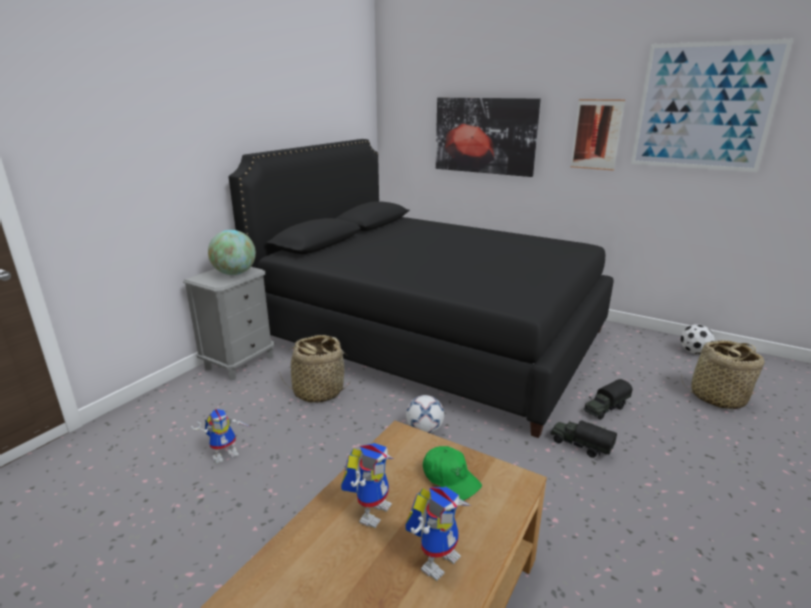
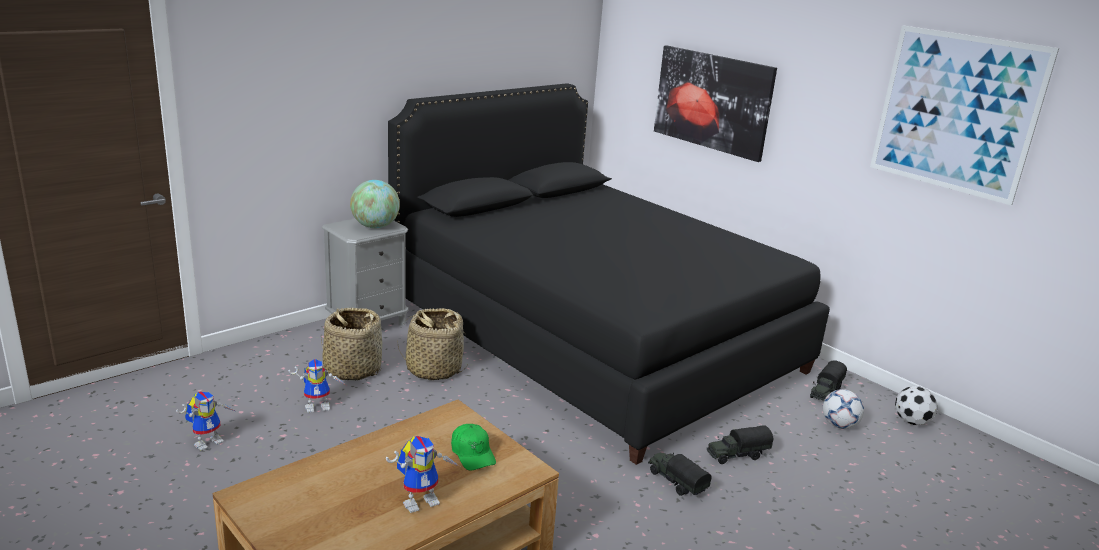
camera: 15 degrees right, 0 degrees up
toy robot [341,442,394,528] -> toy robot moved to [176,392,237,451]
football [406,395,444,433] -> football moved to [823,389,864,429]
picture [571,99,625,171] -> none
basket [681,340,765,409] -> basket moved to [321,308,382,381]
none -> toy truck [810,360,847,401]

